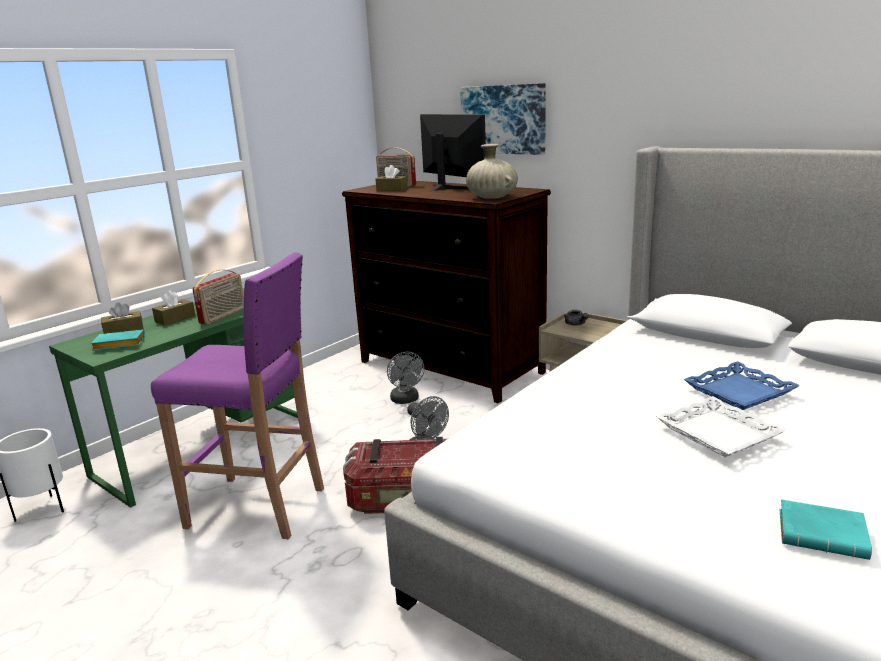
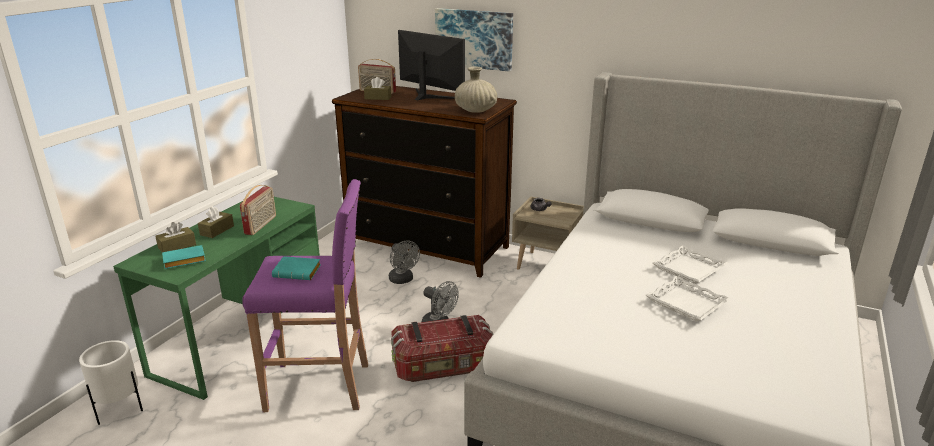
camera: 15 degrees left, 5 degrees up
blue tray [684,361,800,410] -> white tray [653,245,728,284]
turquoise book [779,500,872,560] -> turquoise book moved to [272,256,321,280]

